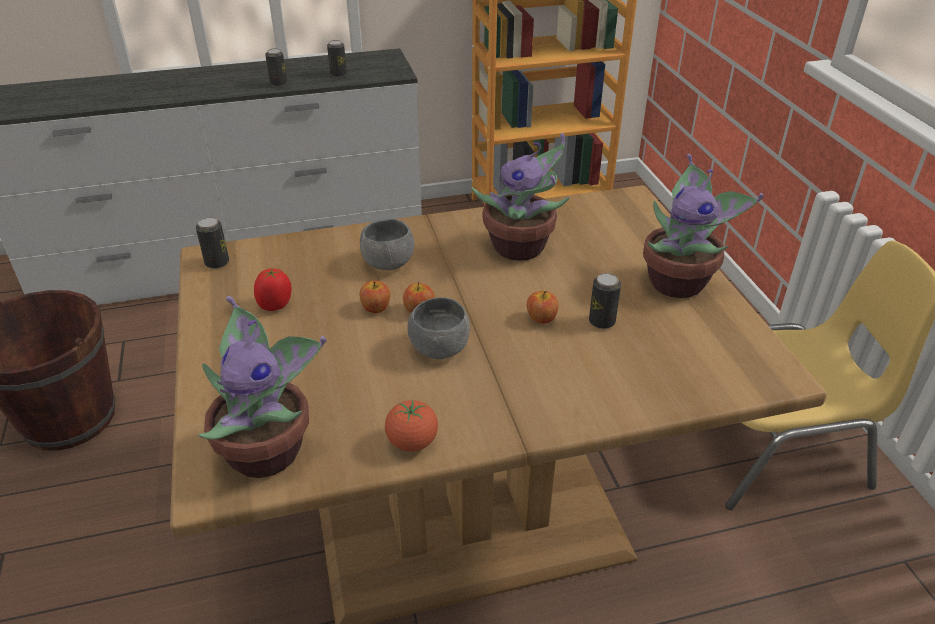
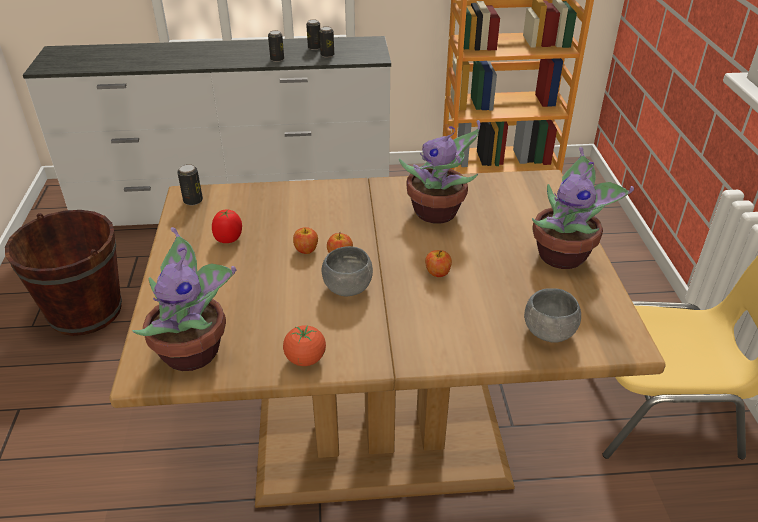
camera: 10 degrees right, 0 degrees up
grey bowl [360,219,414,270] -> grey bowl moved to [524,289,581,343]
can [589,273,621,329] -> can moved to [306,19,320,50]

